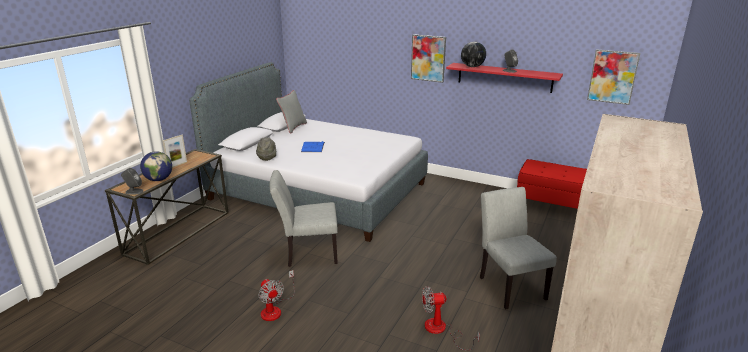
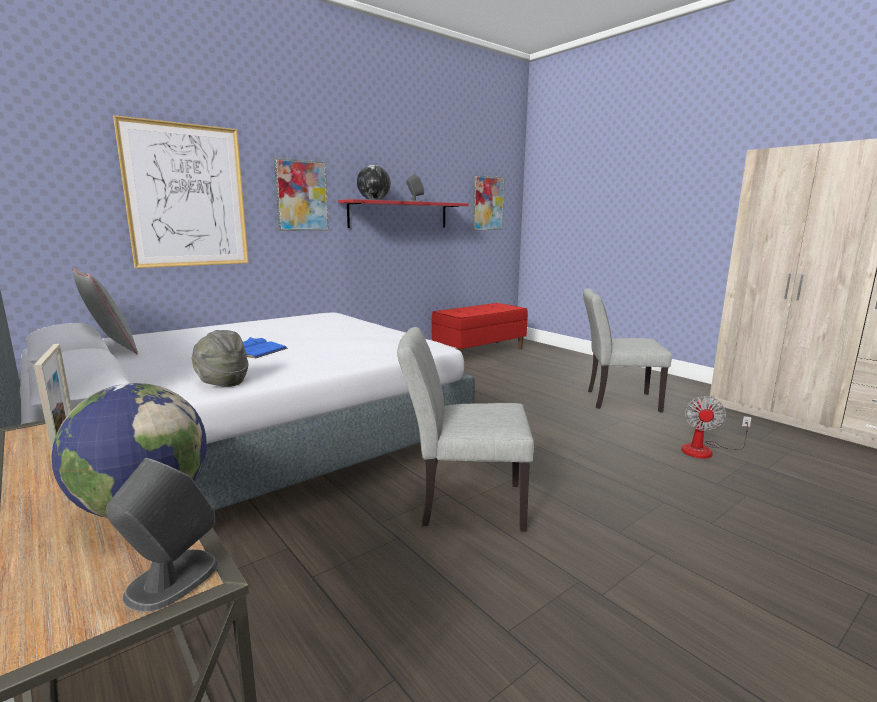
camera: 65 degrees left, 10 degrees down
fan [258,270,295,321] -> none
grey chair [270,170,338,267] -> grey chair turned 75 degrees clockwise [397,327,534,532]
none -> picture [113,115,249,268]

